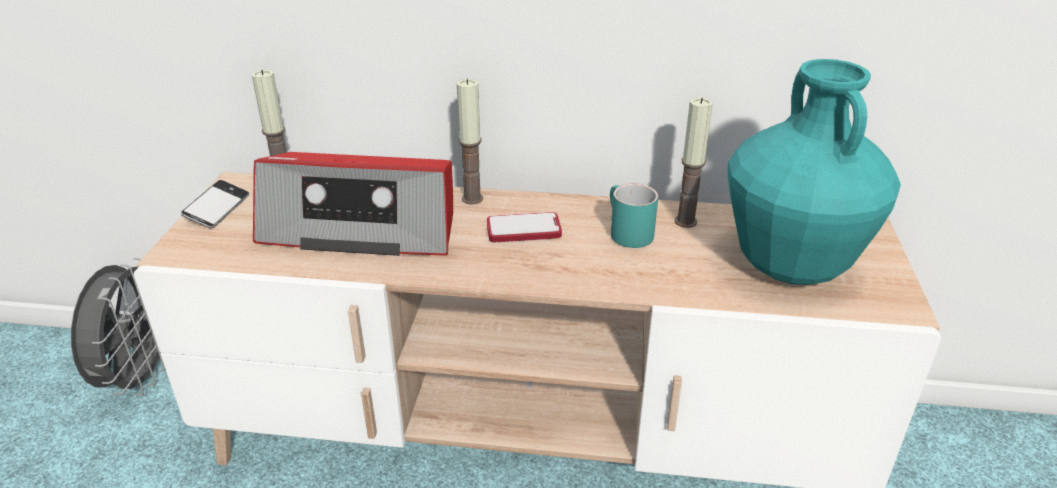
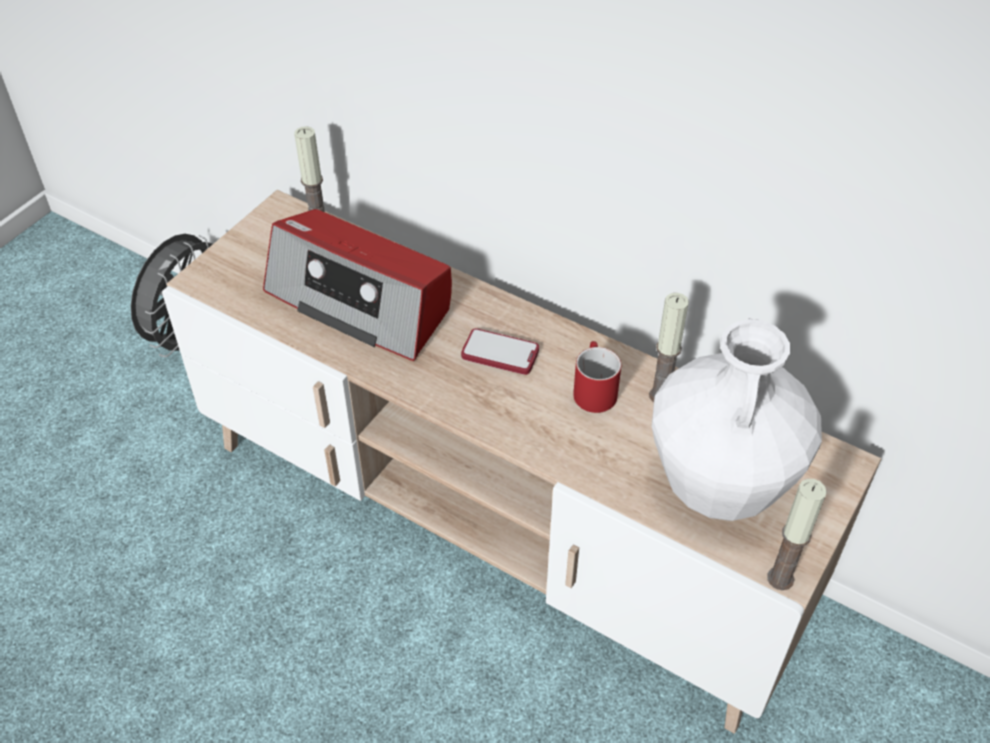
camera: 25 degrees right, 15 degrees up
phone [181,180,249,229] -> none
candle [457,79,483,204] -> candle moved to [767,479,827,590]
turquoise mug [610,184,658,248] -> red mug [573,341,621,413]
turquoise vase [727,59,901,285] -> white vase [652,318,822,521]

